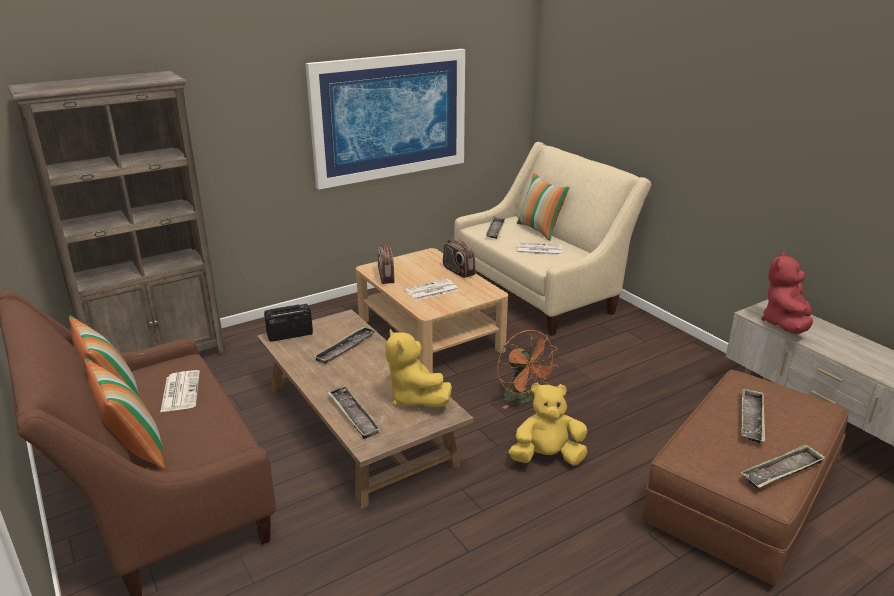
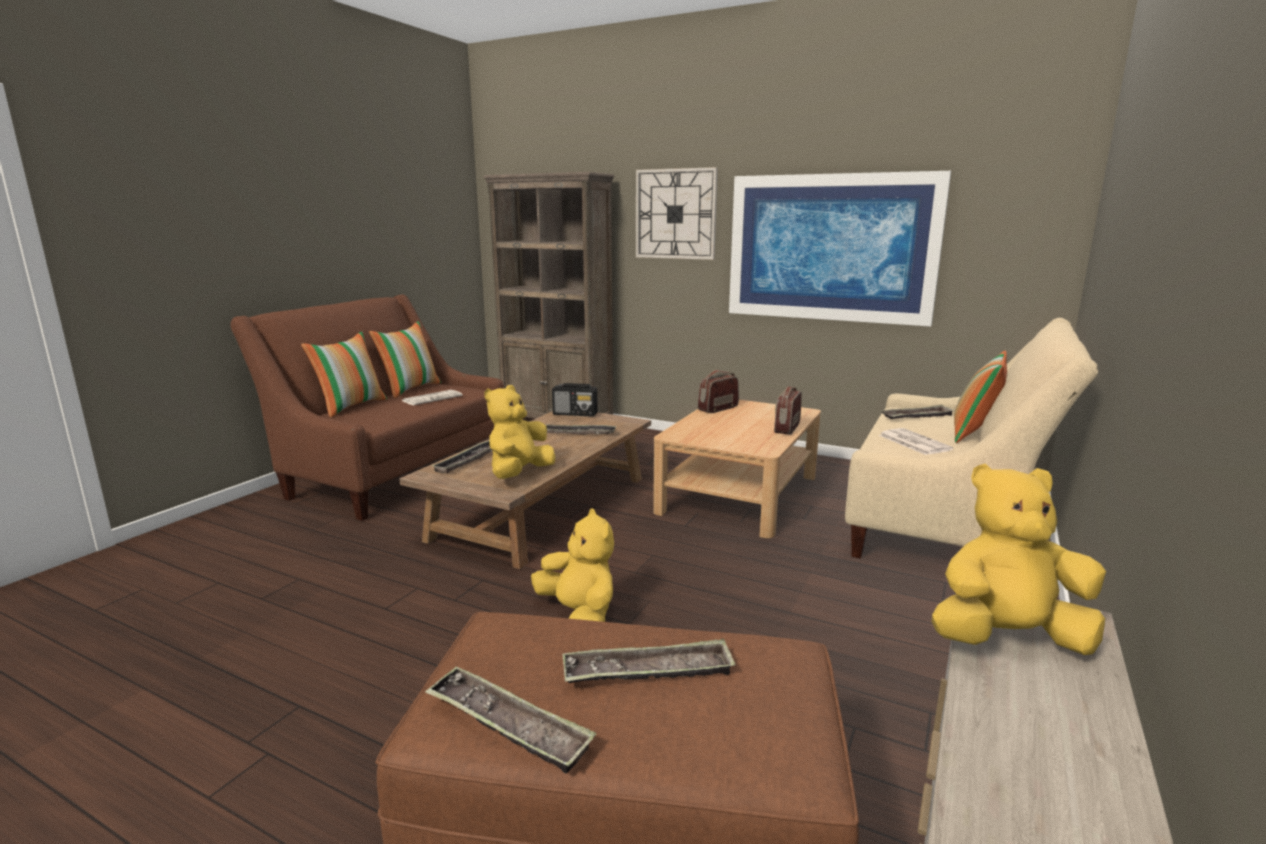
camera: 60 degrees right, 10 degrees down
radio [264,304,313,342] -> radio turned 150 degrees clockwise [552,383,598,417]
newspaper [405,279,459,301] -> none
orange fan [497,330,559,409] -> none
red plush toy [761,252,813,334] -> yellow plush toy [932,464,1106,655]
none -> wall clock [636,167,718,260]

